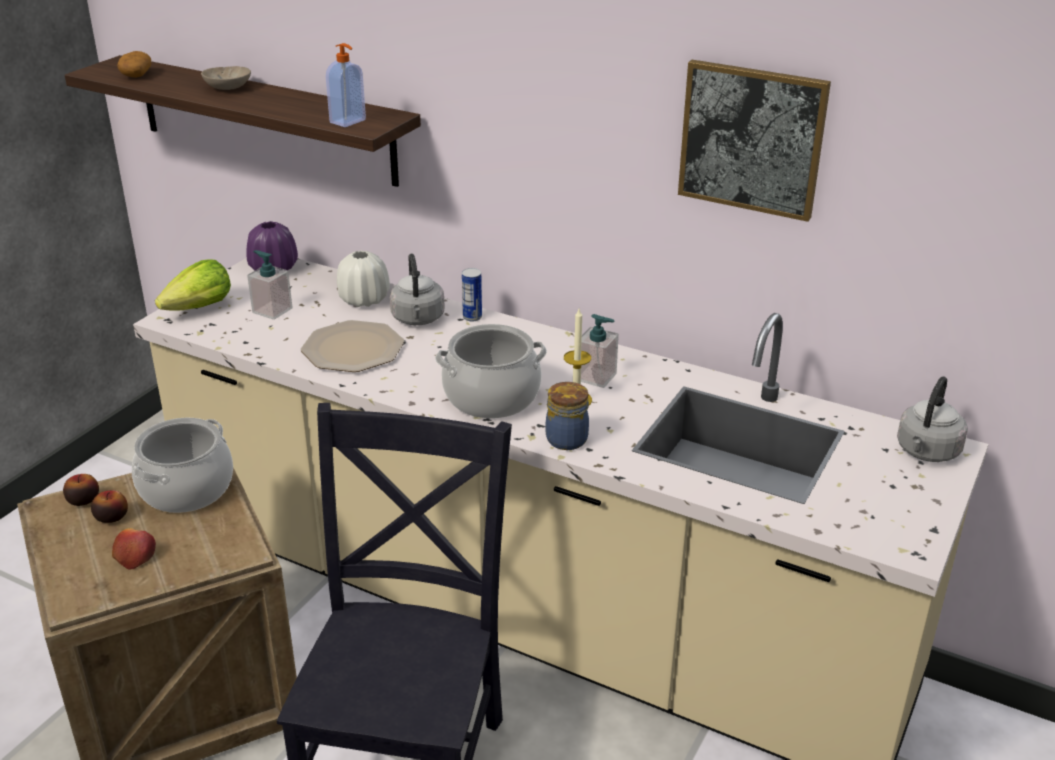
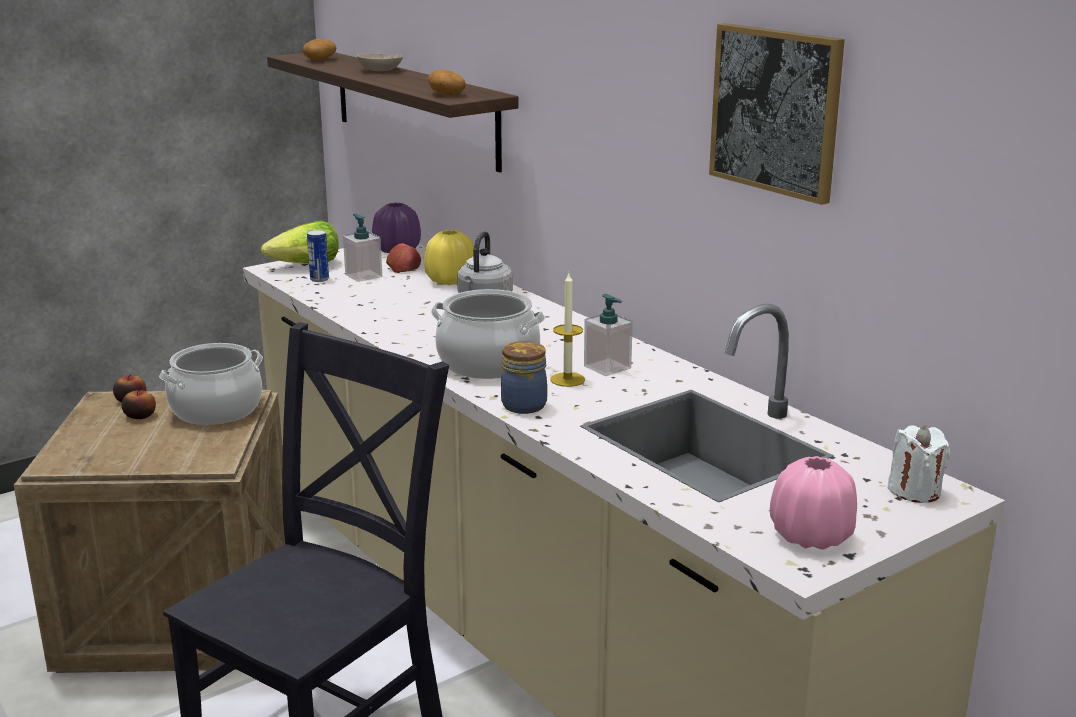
camera: 25 degrees right, 10 degrees down
apple [112,528,156,570] -> apple moved to [386,243,421,273]
plate [301,320,404,372] -> none
soap dispenser [326,43,366,127] -> potato [428,70,466,95]
white vase [337,251,390,307] -> yellow vase [424,230,474,285]
can [462,268,482,321] -> can moved to [307,230,329,282]
grey kettle [897,376,968,462] -> white candle [888,425,950,503]
none -> pink vase [770,456,857,550]

